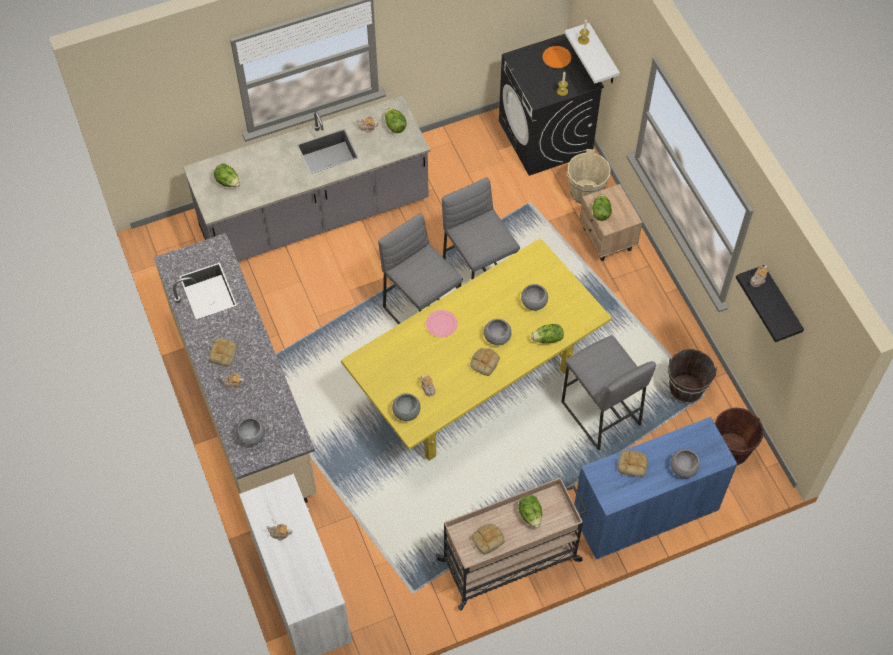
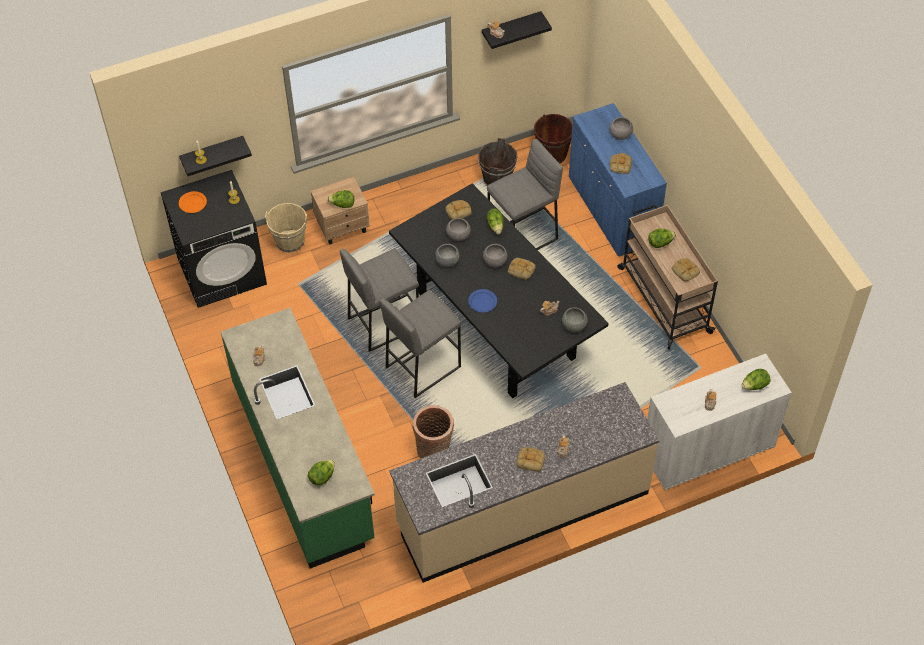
camera: 90 degrees left, 5 degrees down
grey counter [183,96,430,262] -> green counter [221,308,375,569]
grey bowl [236,417,265,446] -> grey bowl moved to [435,244,459,267]
yellow dining table [341,238,612,461] -> black dining table [389,183,609,398]
lettuce [385,108,407,133] -> lettuce moved to [741,369,771,390]
pink plate [426,310,458,337] -> blue plate [468,289,497,312]
white shelf [565,23,620,83] -> black shelf [179,136,252,176]
none -> basket [412,405,454,459]
none -> bread [445,200,472,220]

